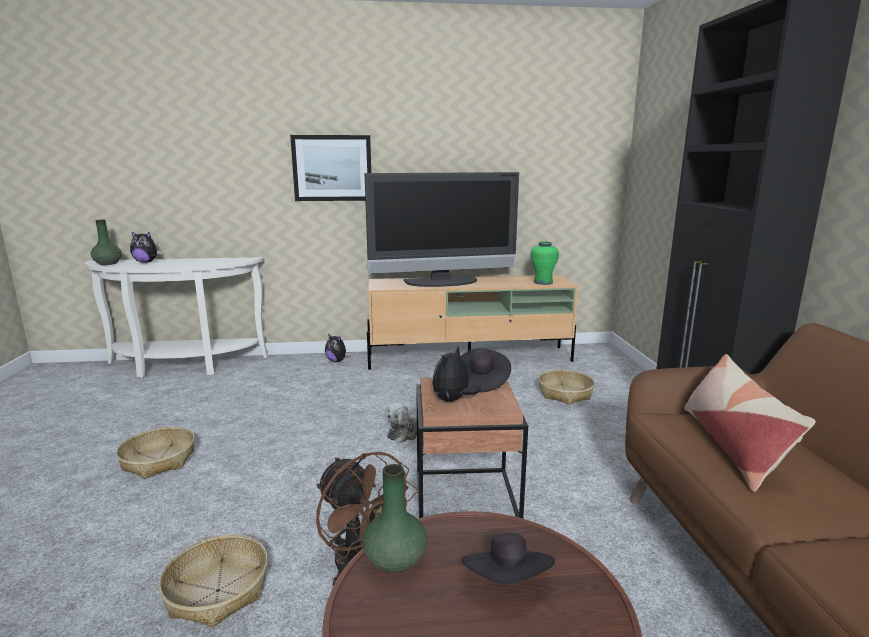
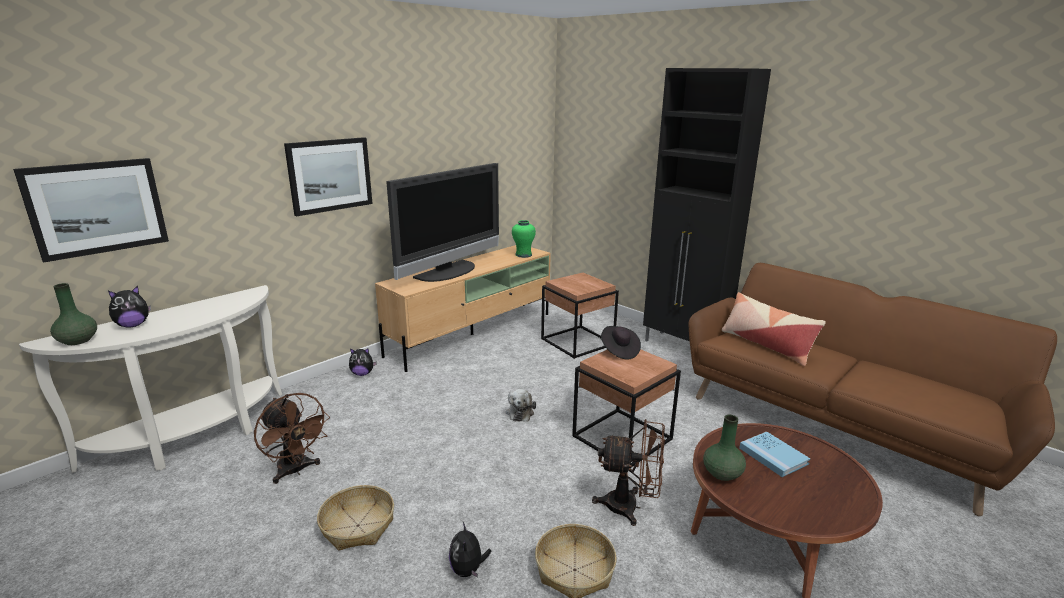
camera: 40 degrees left, 5 degrees up
plush toy [432,347,481,402] -> plush toy moved to [449,522,491,578]
black hat [462,533,555,585] -> blue book [739,431,810,477]
basket [538,370,595,405] -> brown side table [541,273,619,359]
none -> picture [13,158,169,263]
none -> brown fan [254,393,330,484]

